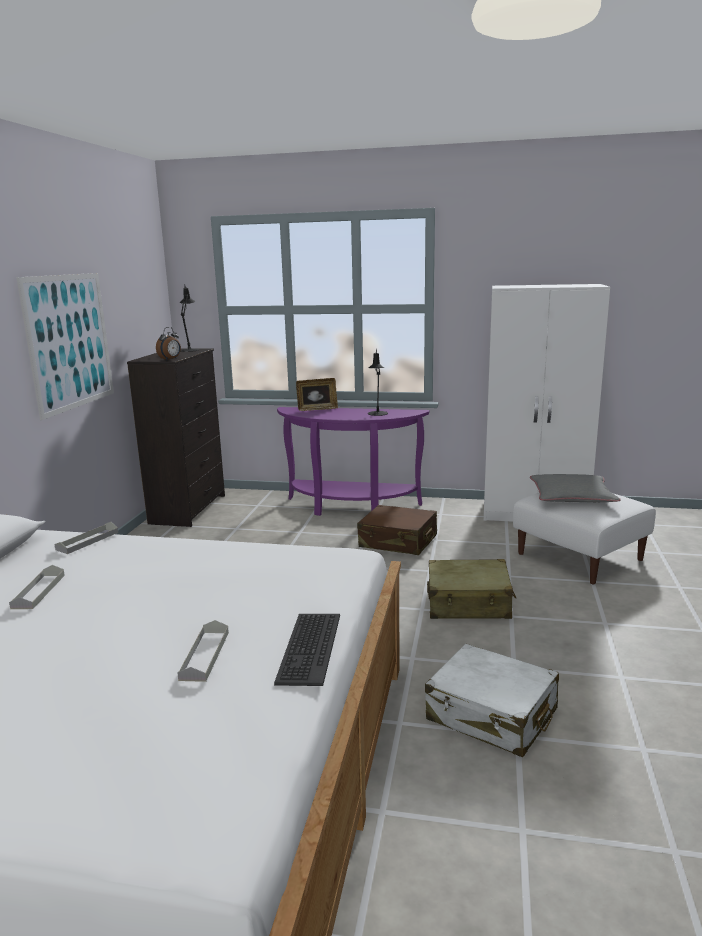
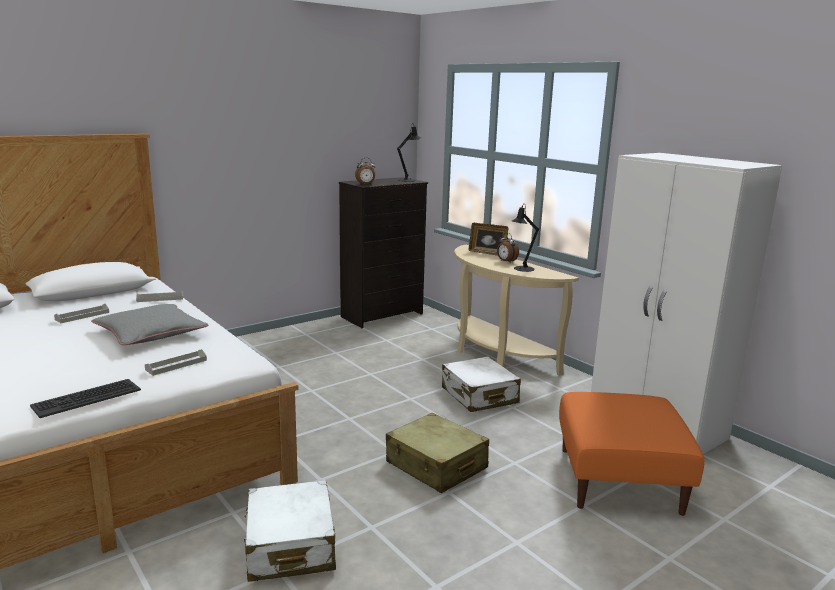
camera: 40 degrees right, 0 degrees up
picture [16,273,114,420] -> none
grey tray [178,620,229,682] -> grey tray moved to [145,349,207,376]
purple console table [277,407,429,516] -> beige console table [454,245,579,376]
brown suitcase [357,505,437,555] -> white suitcase [442,356,521,412]
white ottoman [513,493,656,584] -> orange ottoman [559,392,705,516]
grey pillow [530,474,621,502] -> grey pillow moved to [91,304,208,345]
none -> alarm clock [497,233,519,262]

